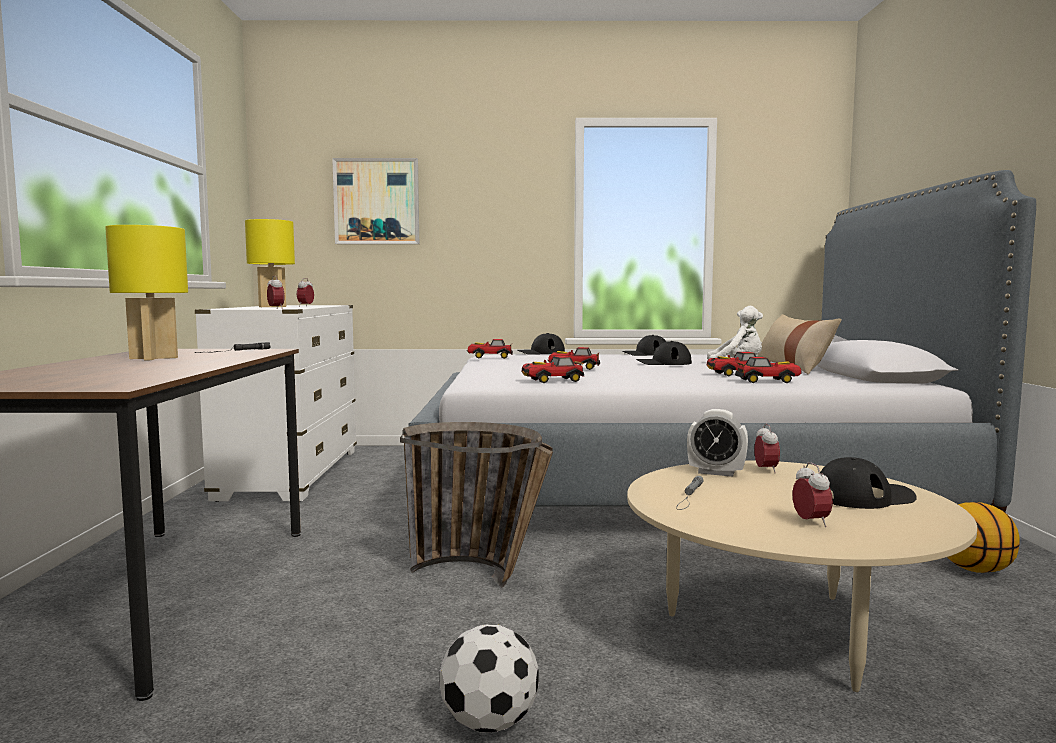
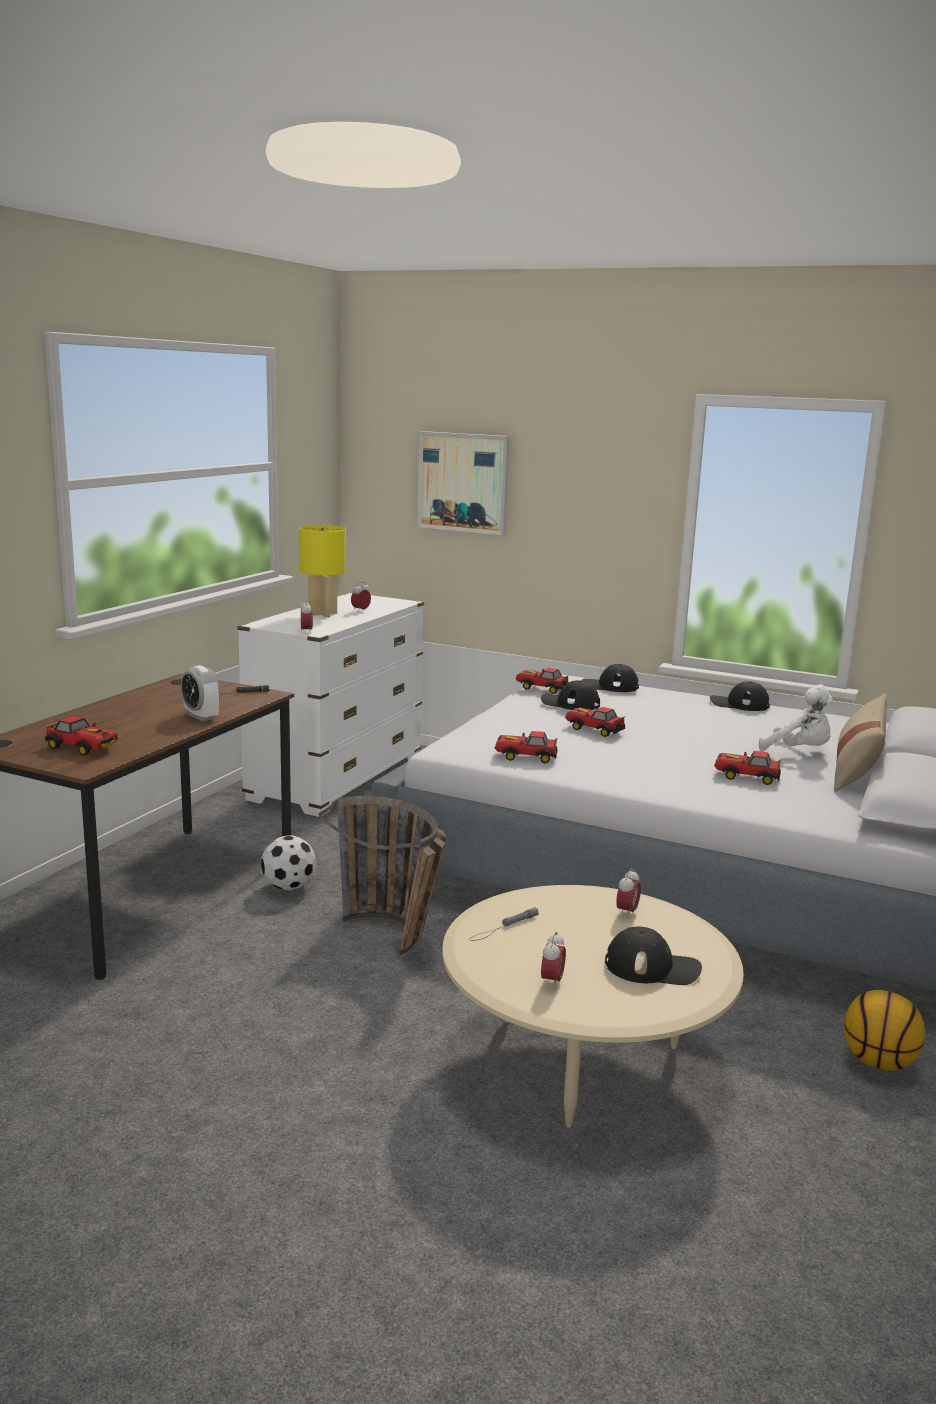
camera: 25 degrees right, 10 degrees up
yellow table lamp [105,225,188,361] -> none
football [439,624,539,733] -> football moved to [261,835,316,890]
black cap [636,341,692,365] -> black cap moved to [541,680,600,710]
alarm clock [687,409,748,477] -> alarm clock moved to [181,665,220,722]
toy car [735,357,802,383] -> toy car moved to [45,716,118,756]

